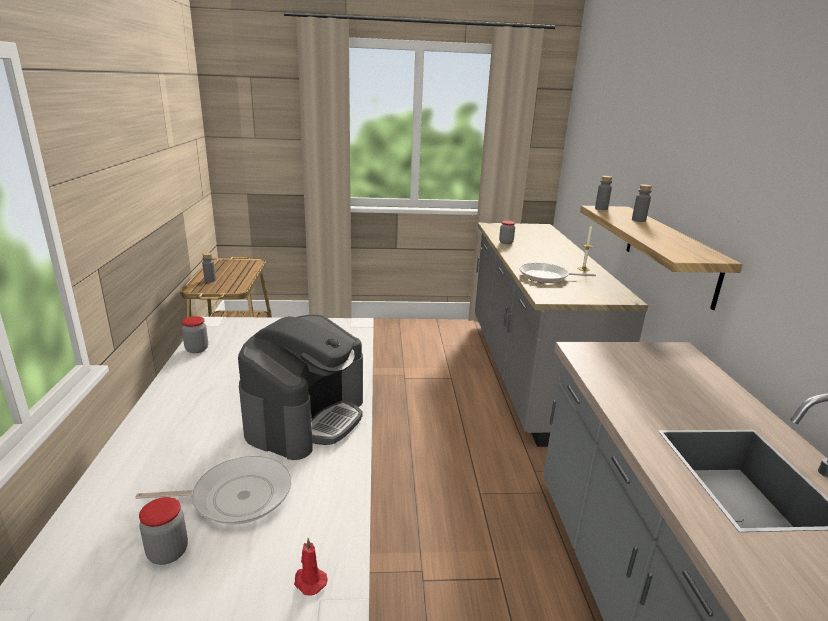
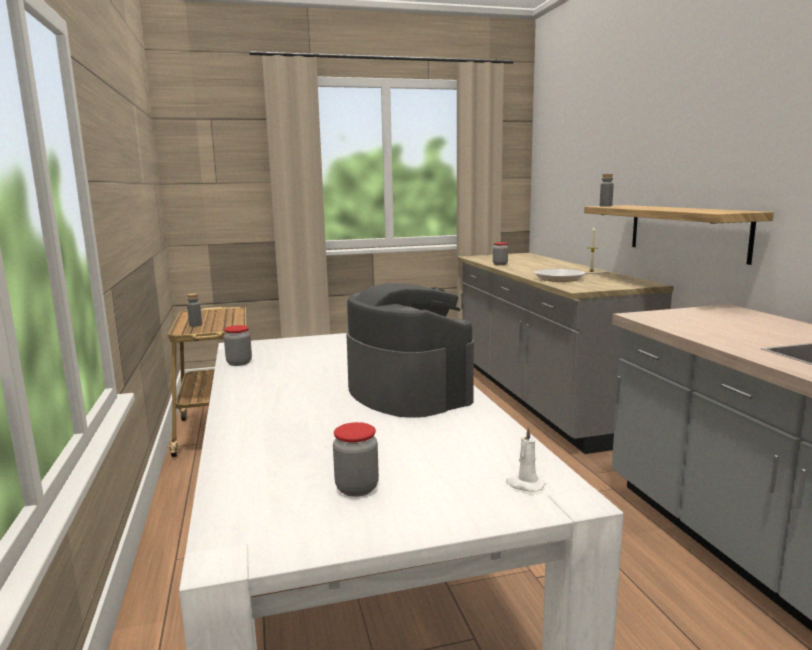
camera: 10 degrees left, 10 degrees down
frying pan [135,456,292,525] -> none
coffee machine [238,315,363,460] -> coffee machine turned 45 degrees counterclockwise [346,283,474,418]
red candle [294,538,328,595] -> white candle [506,426,546,492]
grey bottle [632,185,652,222] -> none

